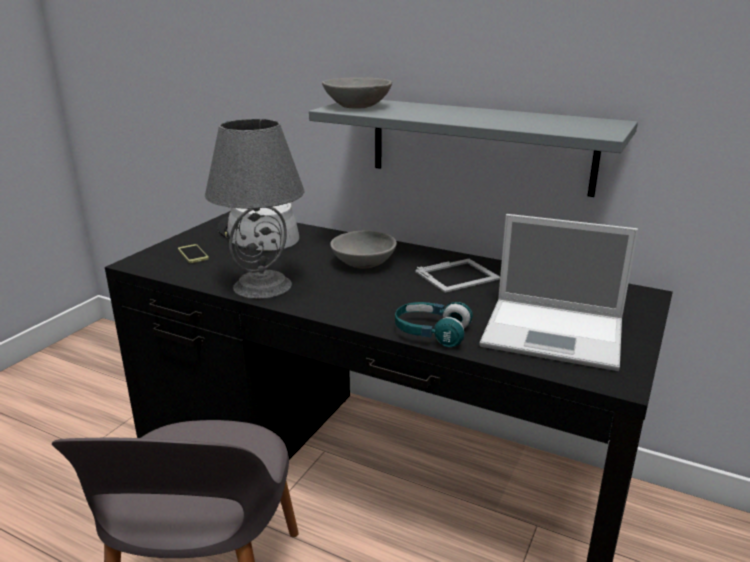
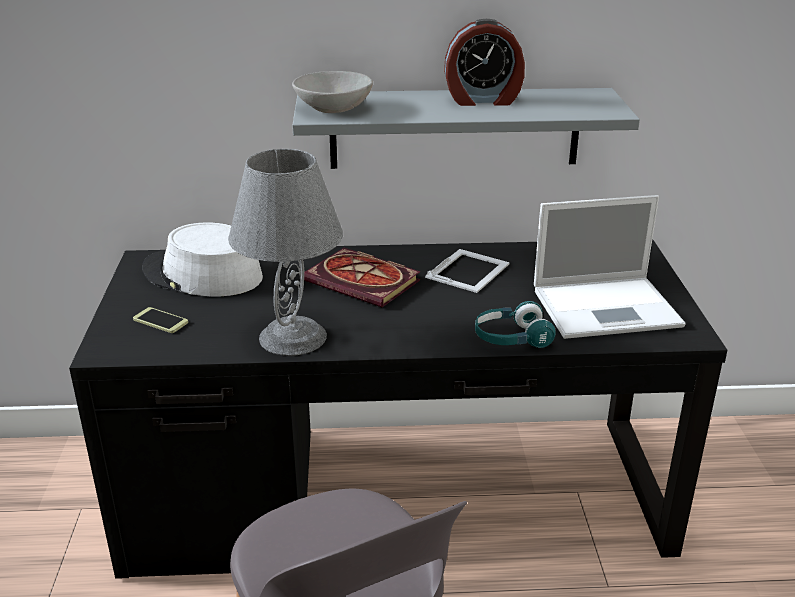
camera: 30 degrees left, 5 degrees up
grey bowl [330,230,397,268] -> book [304,248,420,307]
none -> alarm clock [444,19,525,106]

